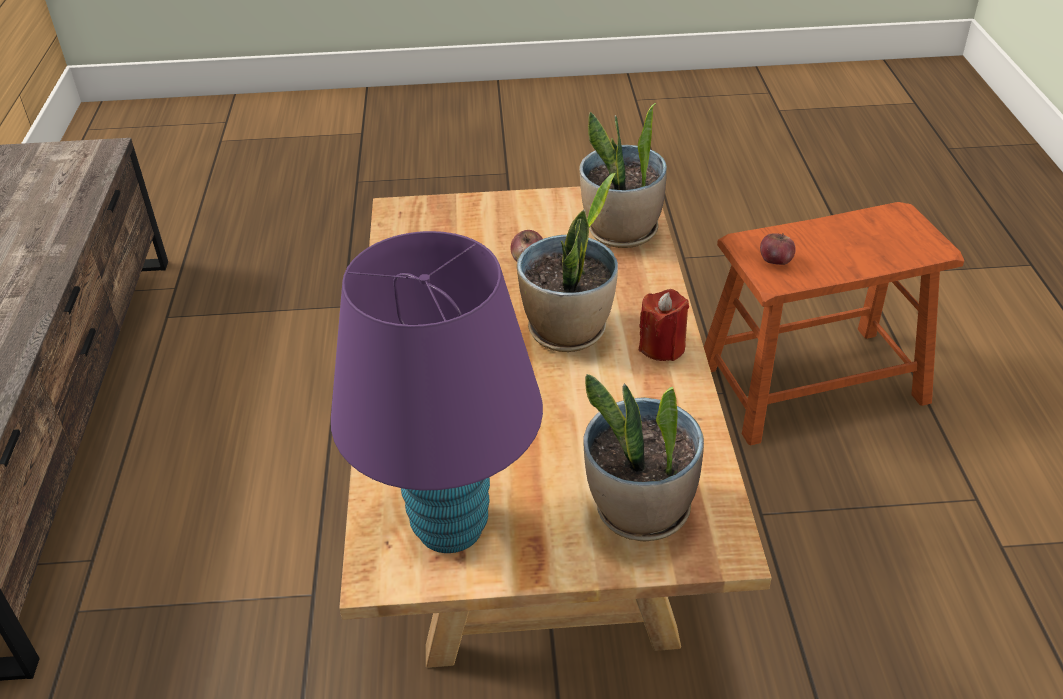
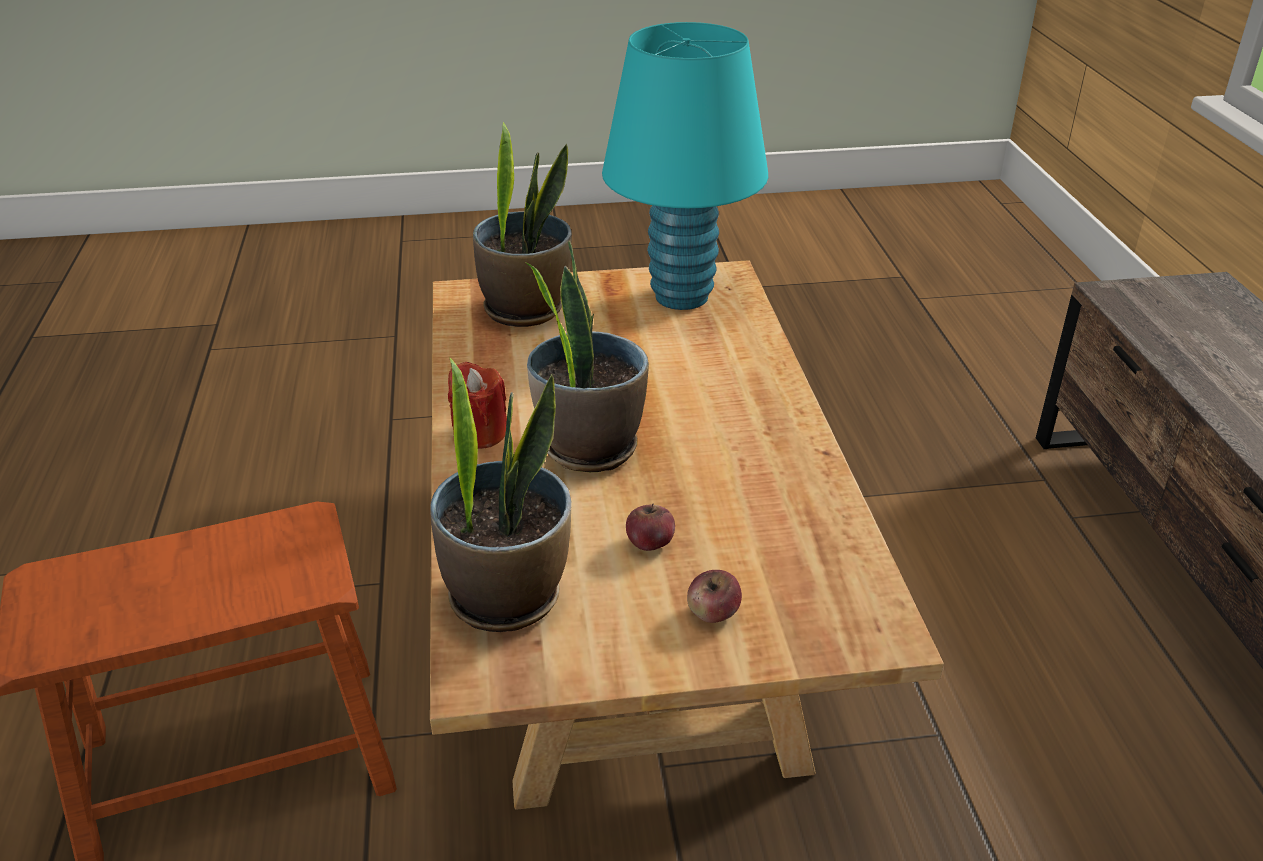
camera: 175 degrees right, 5 degrees down
purple table lamp [331,231,543,553] -> turquoise table lamp [602,22,768,310]
apple [760,233,796,265] -> apple moved to [687,570,742,623]

